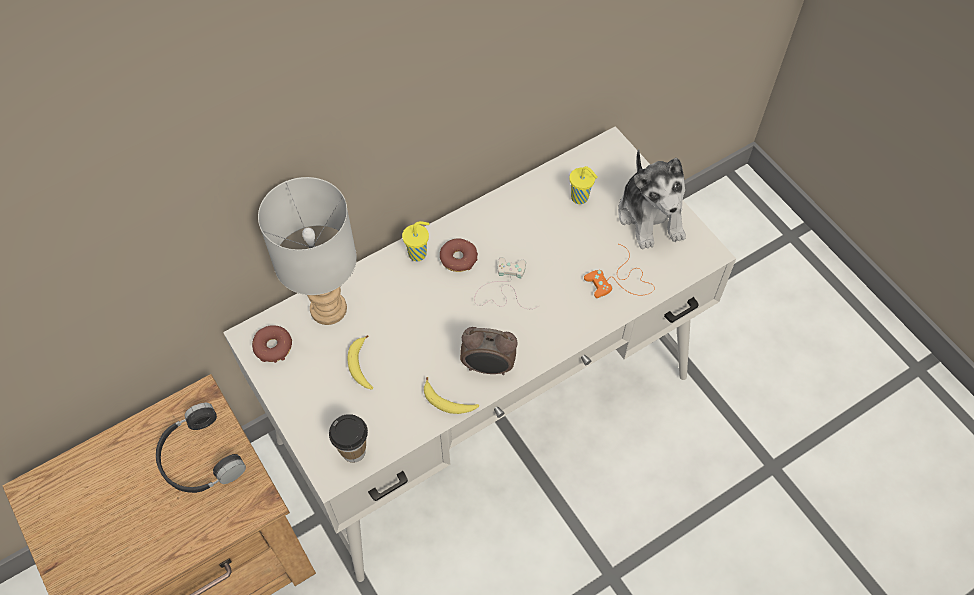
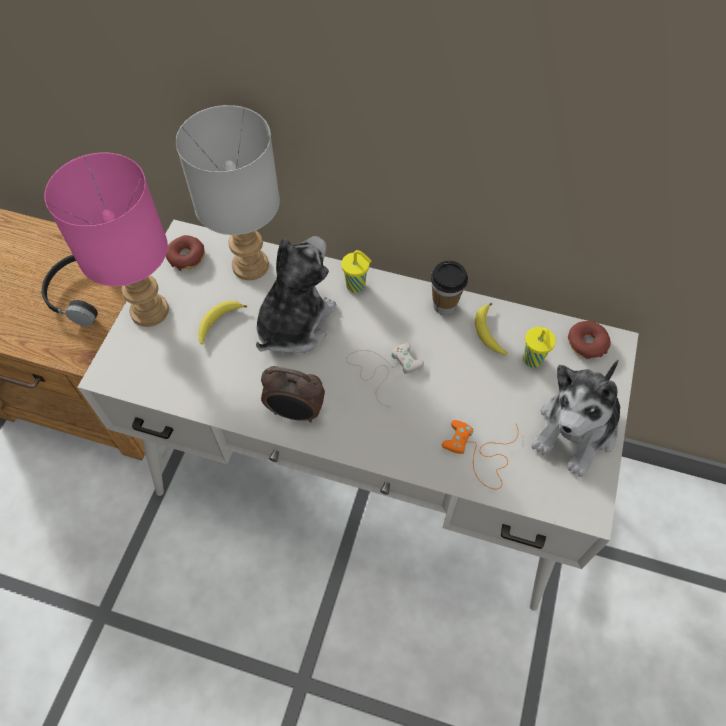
camera: 50 degrees right, 0 degrees up
cup [329,414,368,463] -> cup moved to [431,261,468,315]
banana [424,377,479,414] -> banana moved to [475,303,508,355]
donut [440,238,478,272] -> donut moved to [568,321,611,359]
alarm clock [460,327,518,375] -> alarm clock turned 45 degrees counterclockwise [261,366,325,422]
none -> pink table lamp [44,152,169,327]
none -> plush toy [256,236,336,354]

